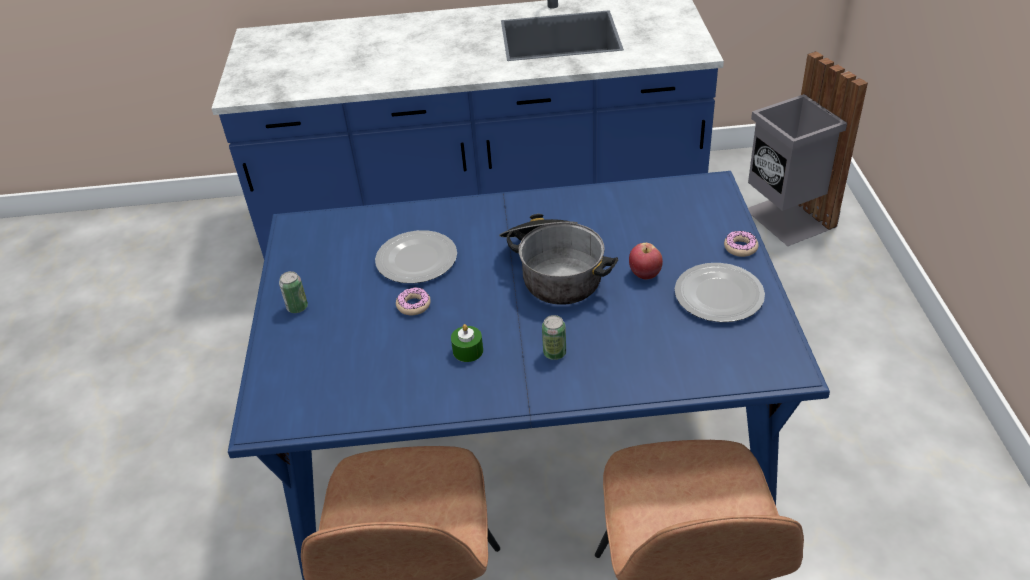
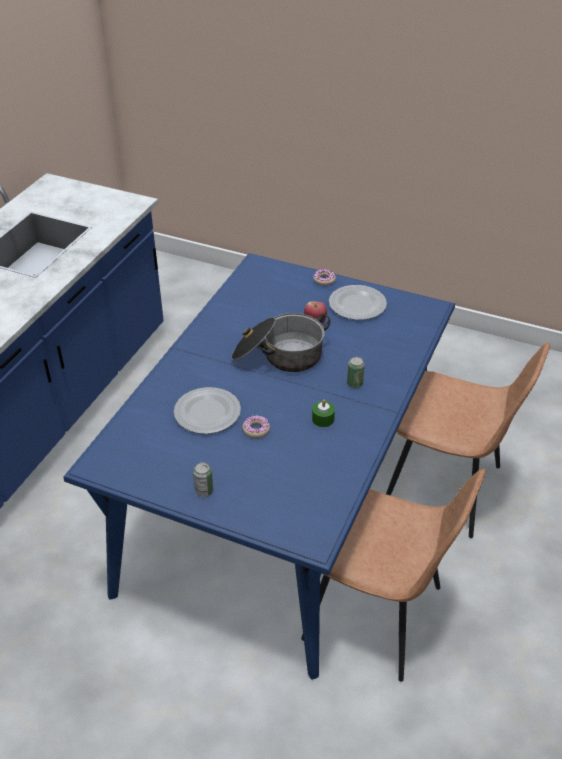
camera: 65 degrees left, 0 degrees up
grey trash can [748,51,868,246] -> none

